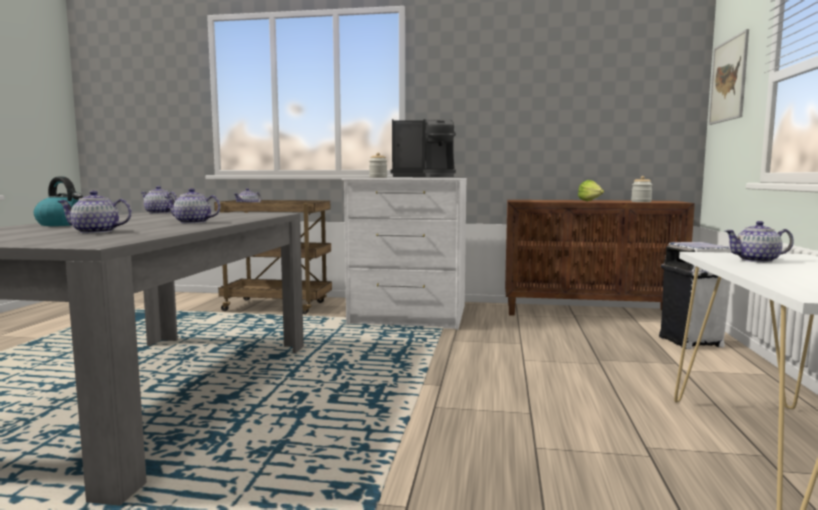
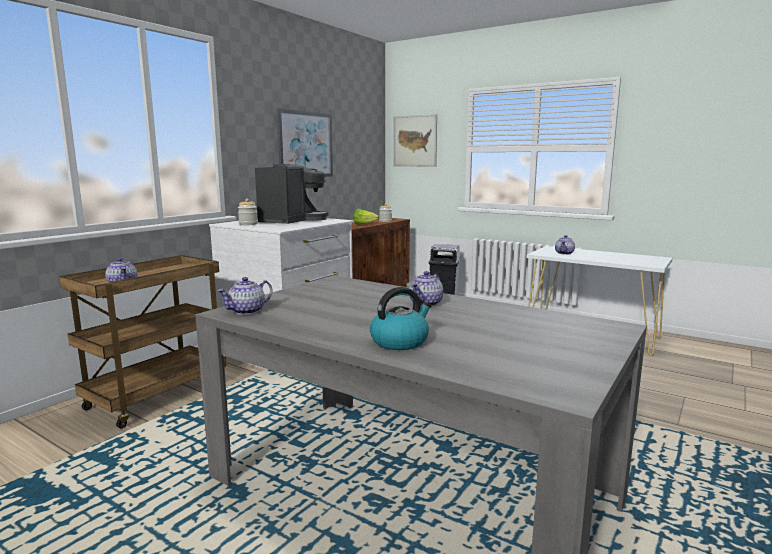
camera: 65 degrees left, 5 degrees up
teapot [57,191,132,234] -> none
none -> picture [277,108,333,177]

